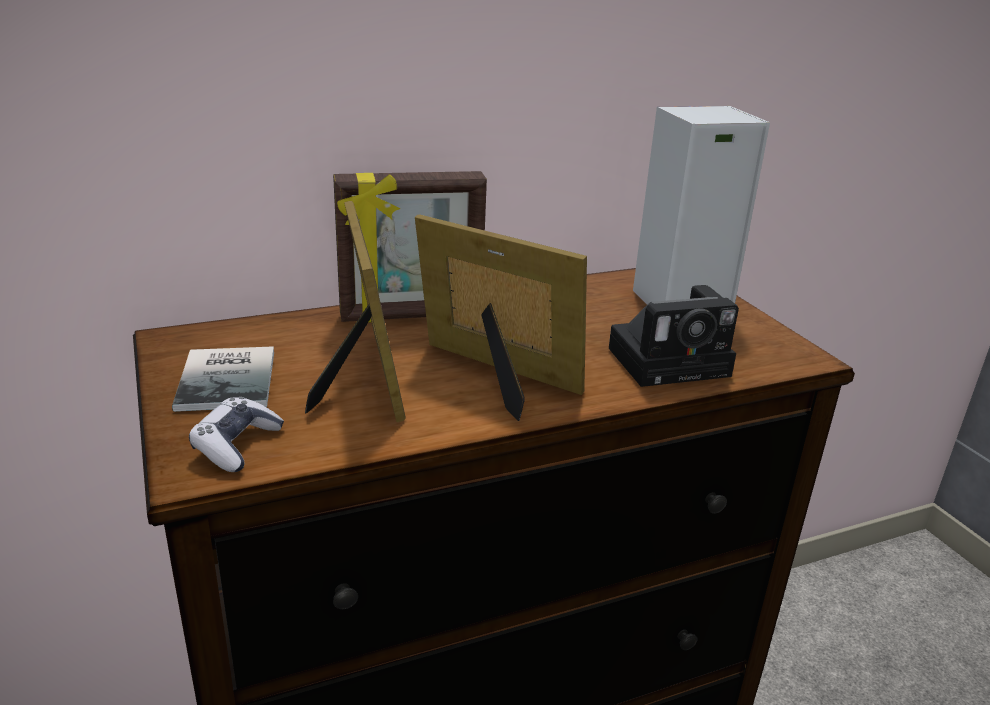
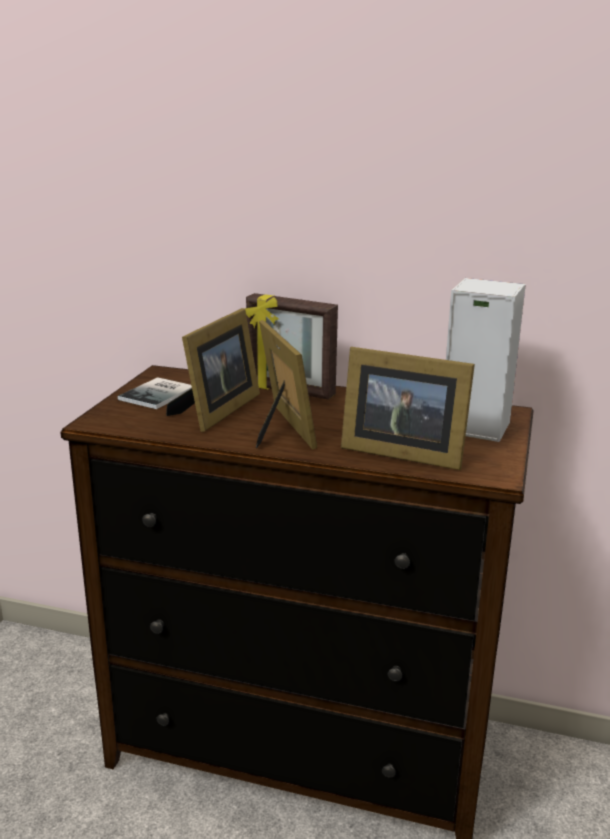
camera: 40 degrees right, 5 degrees down
game controller [189,397,284,472] -> none
camera [609,285,739,387] -> picture frame [341,347,475,470]

